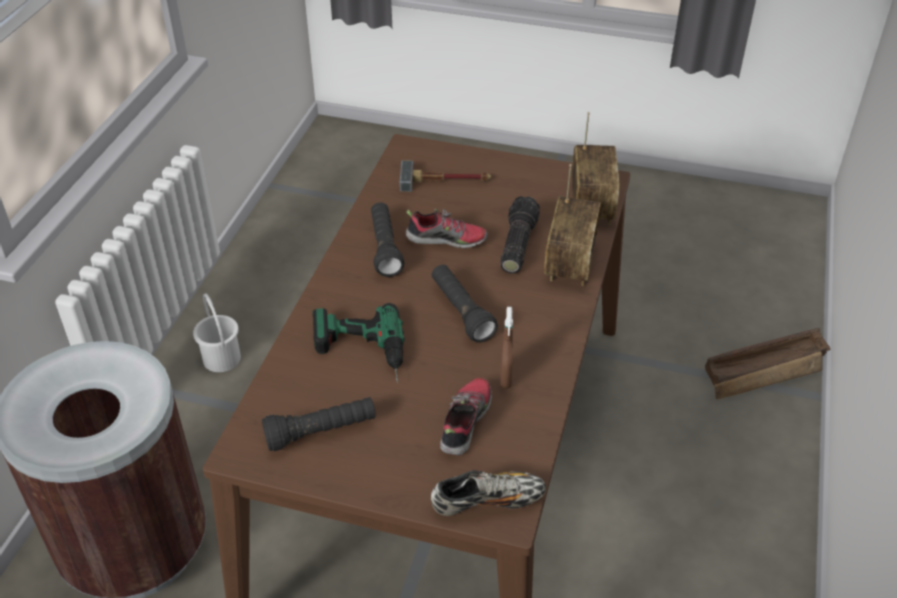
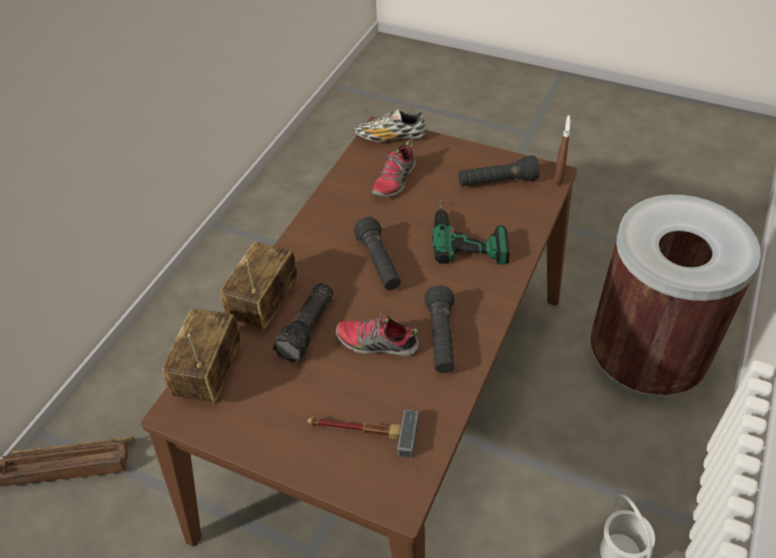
camera: 170 degrees left, 5 degrees up
brown spray bottle [500,307,513,389] -> brown spray bottle moved to [554,115,571,185]

